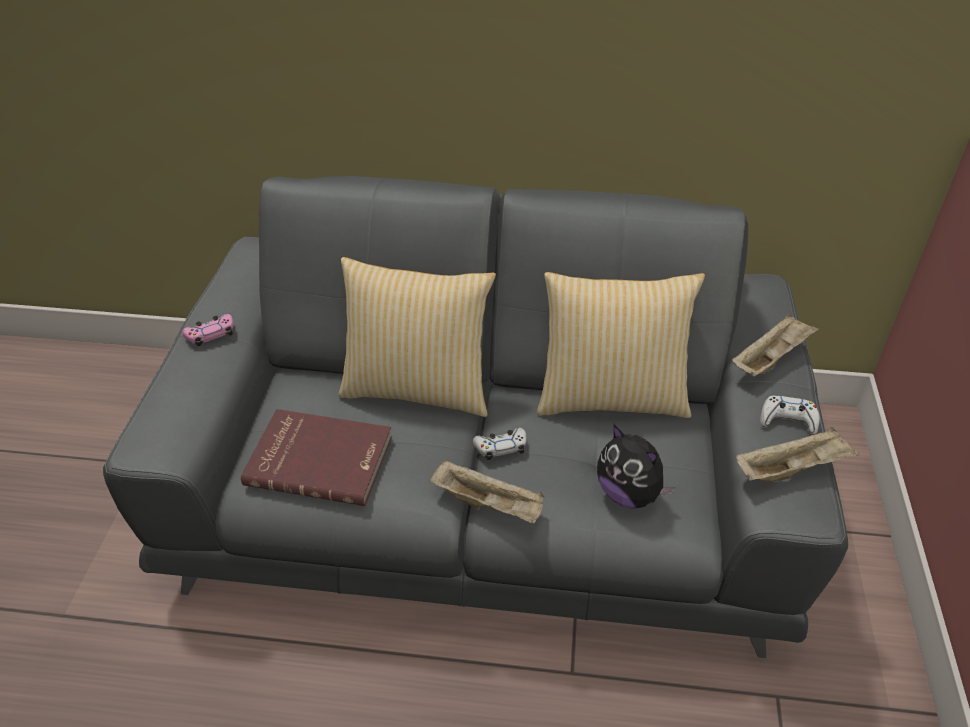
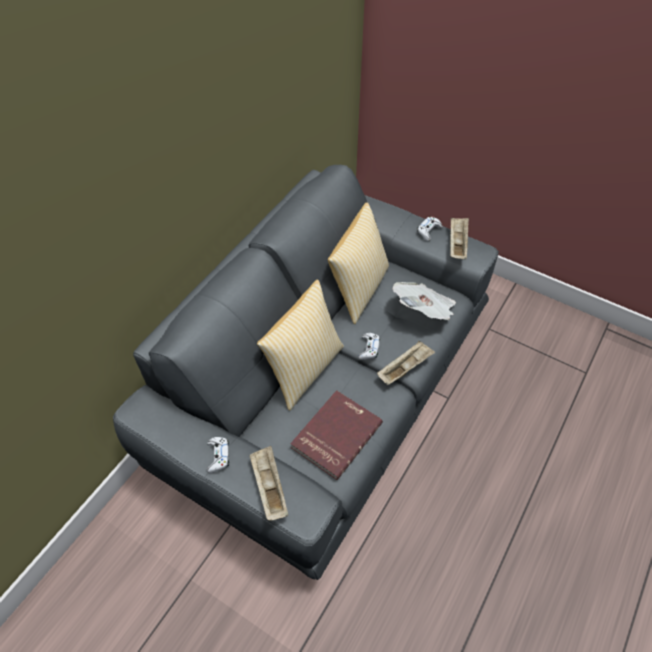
camera: 65 degrees left, 10 degrees up
pink game controller [182,314,233,347] -> white game controller [207,437,229,473]
plush toy [597,424,676,508] -> newspaper [393,282,456,320]
beige tray [732,313,819,377] -> beige tray moved to [249,446,288,520]

